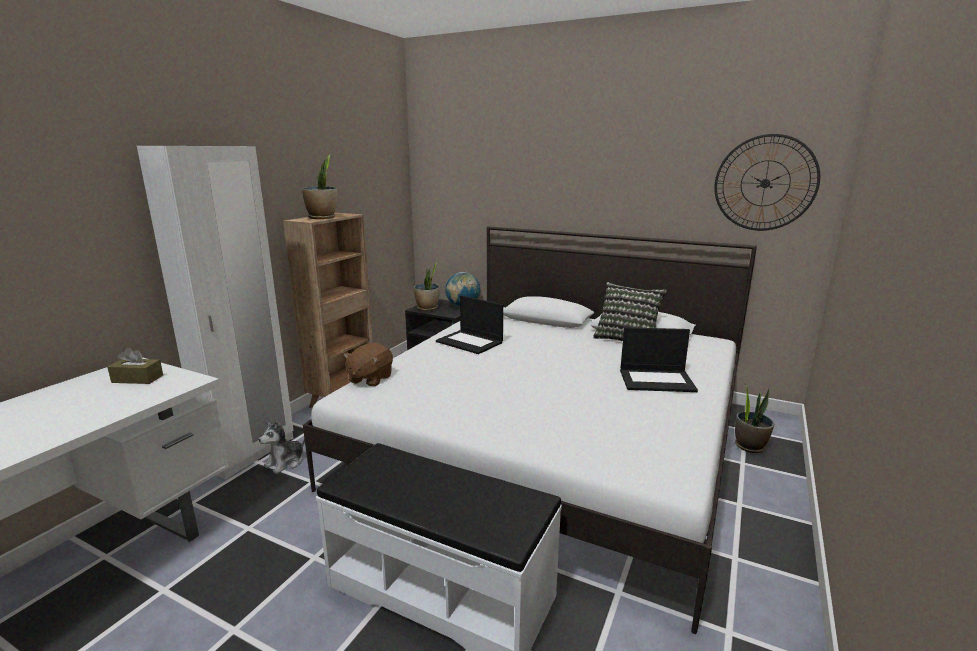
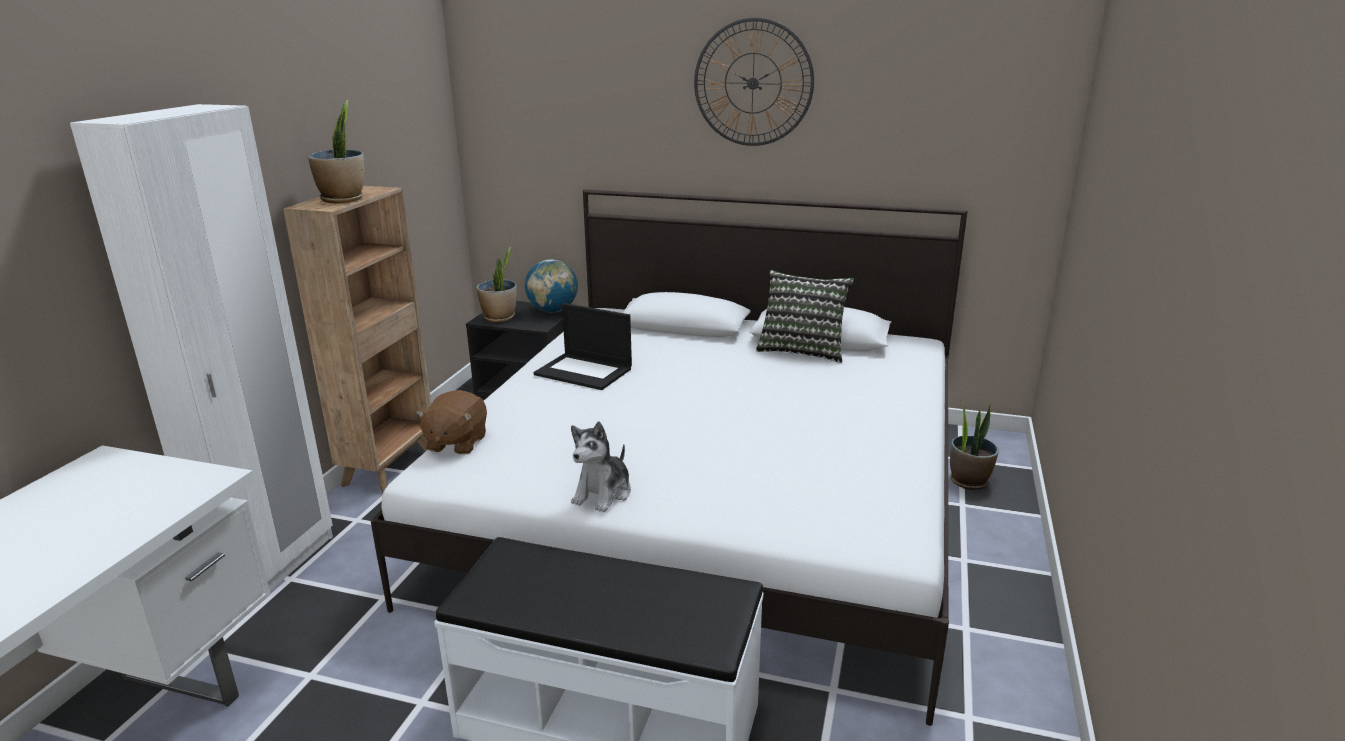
camera: 10 degrees left, 5 degrees up
brown tissue box [107,348,163,384] -> none
plush toy [259,421,305,474] -> plush toy moved to [571,421,631,512]
laptop [620,327,698,392] -> none
wall clock [714,134,820,231] -> wall clock moved to [694,18,814,146]

